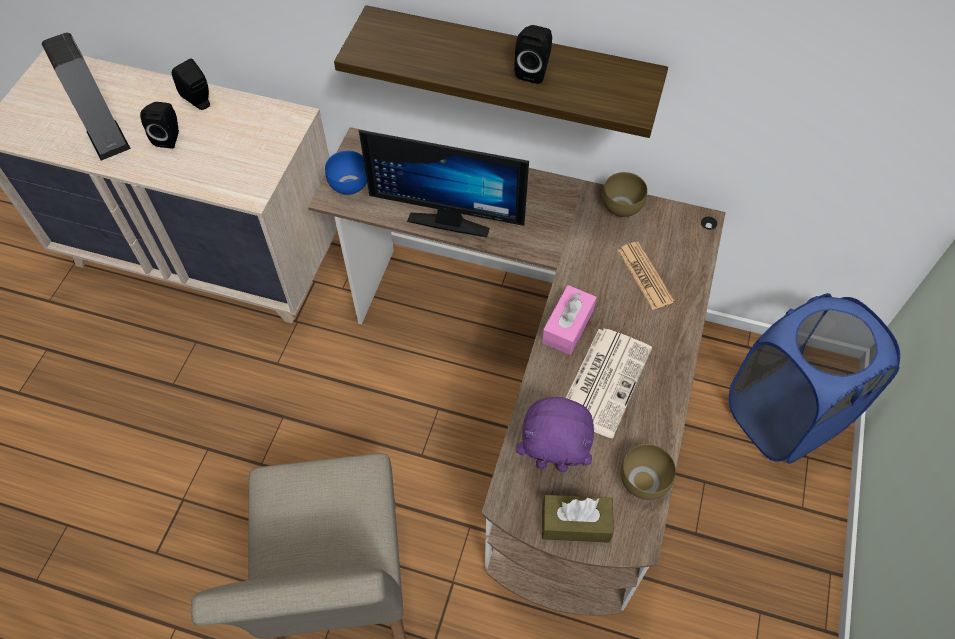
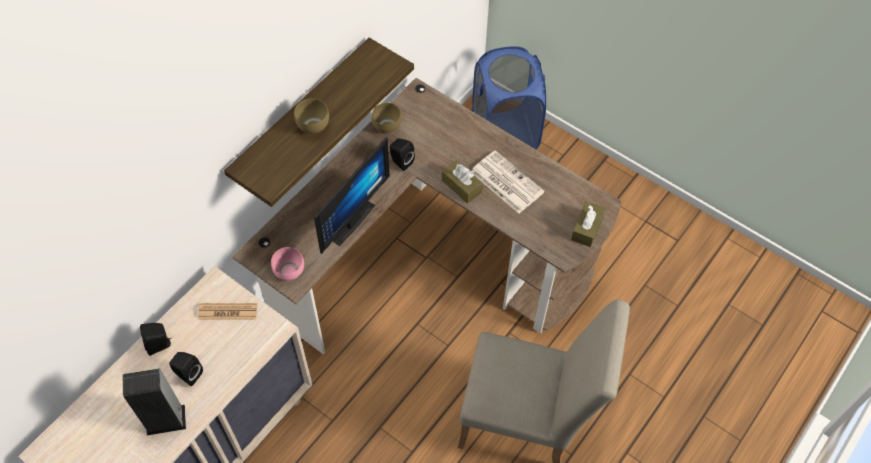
camera: 70 degrees left, 0 degrees up
blue bowl [325,151,367,195] -> pink bowl [271,247,304,281]
black speaker [514,25,552,84] -> black speaker moved to [390,139,415,171]
purple plush toy [516,397,594,472] -> none
pink tissue box [542,285,596,355] -> brown tissue box [442,160,483,203]
newspaper [618,242,674,310] -> newspaper moved to [198,303,257,320]
brown bowl [620,444,676,500] -> brown bowl moved to [294,99,329,134]

